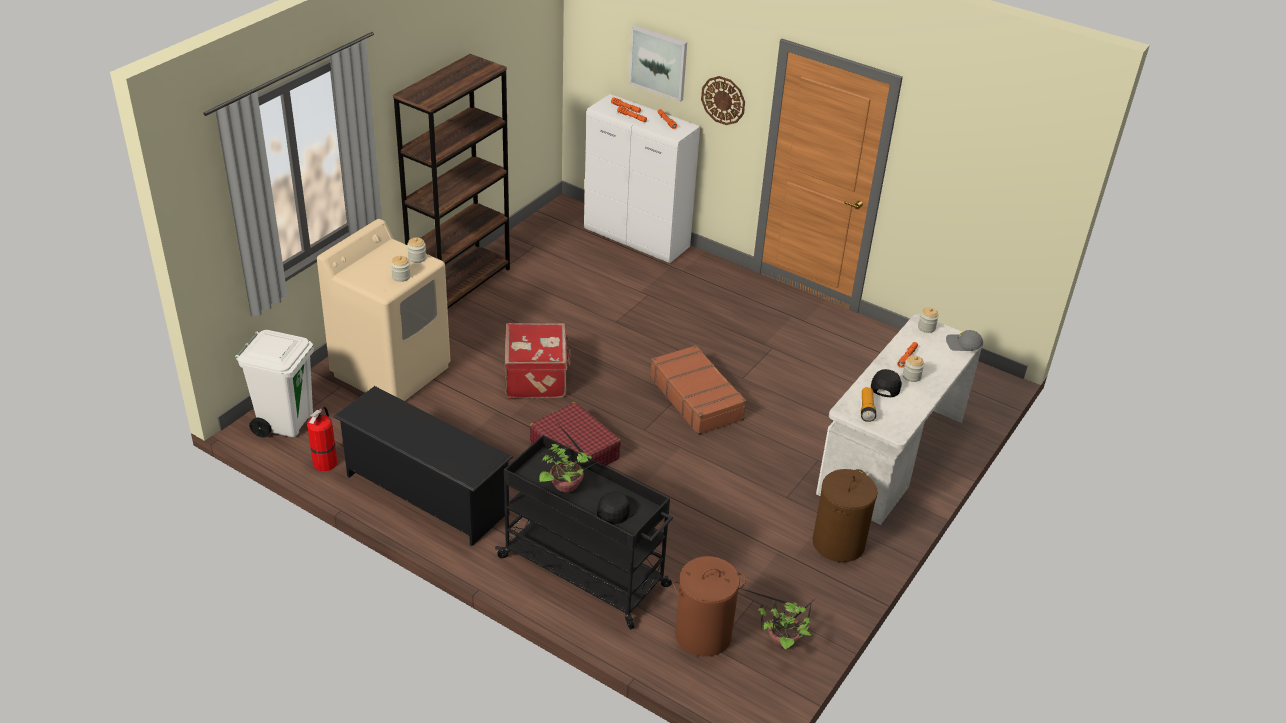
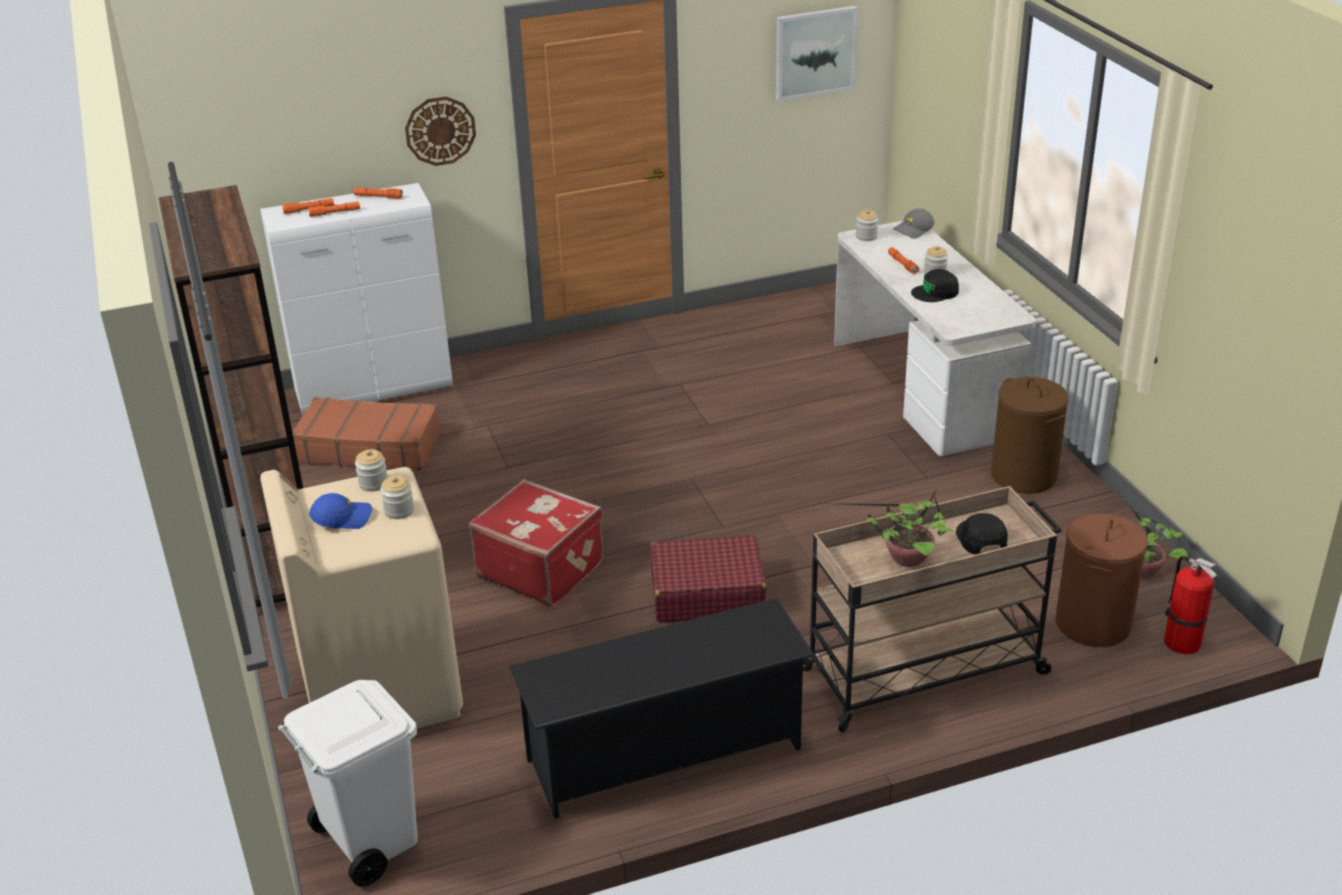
camera: 50 degrees left, 5 degrees down
fire extinguisher [307,406,337,472] -> fire extinguisher moved to [1164,556,1217,654]
black cart [495,435,673,629] -> beige cart [803,486,1062,732]
picture [629,25,687,102] -> picture moved to [776,6,858,101]
brown suitcase [650,345,746,435] -> brown suitcase moved to [292,397,441,470]
flashlight [861,387,876,422] -> none
black cap [871,369,902,397] -> black cap turned 75 degrees counterclockwise [911,269,959,302]
none -> blue cap [309,493,372,529]

